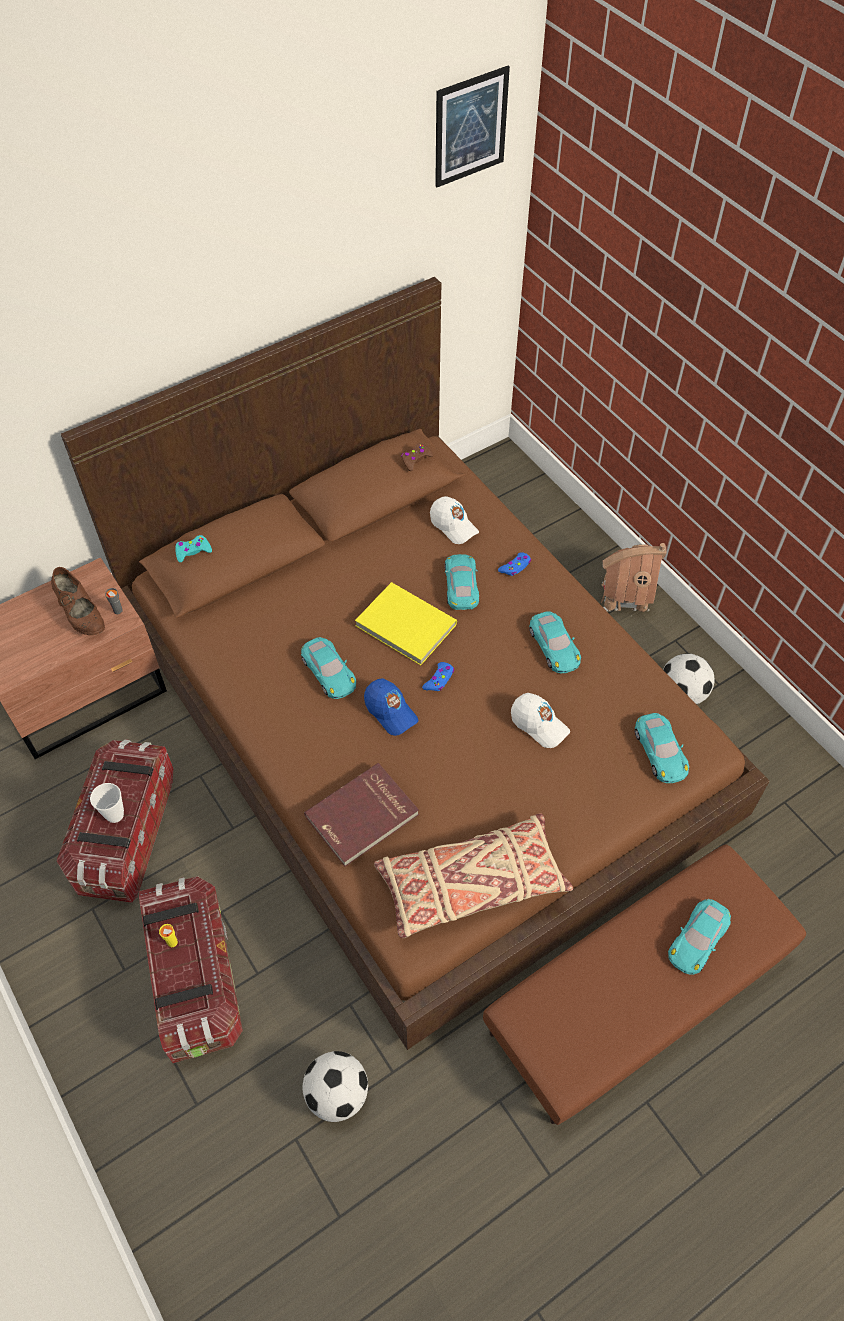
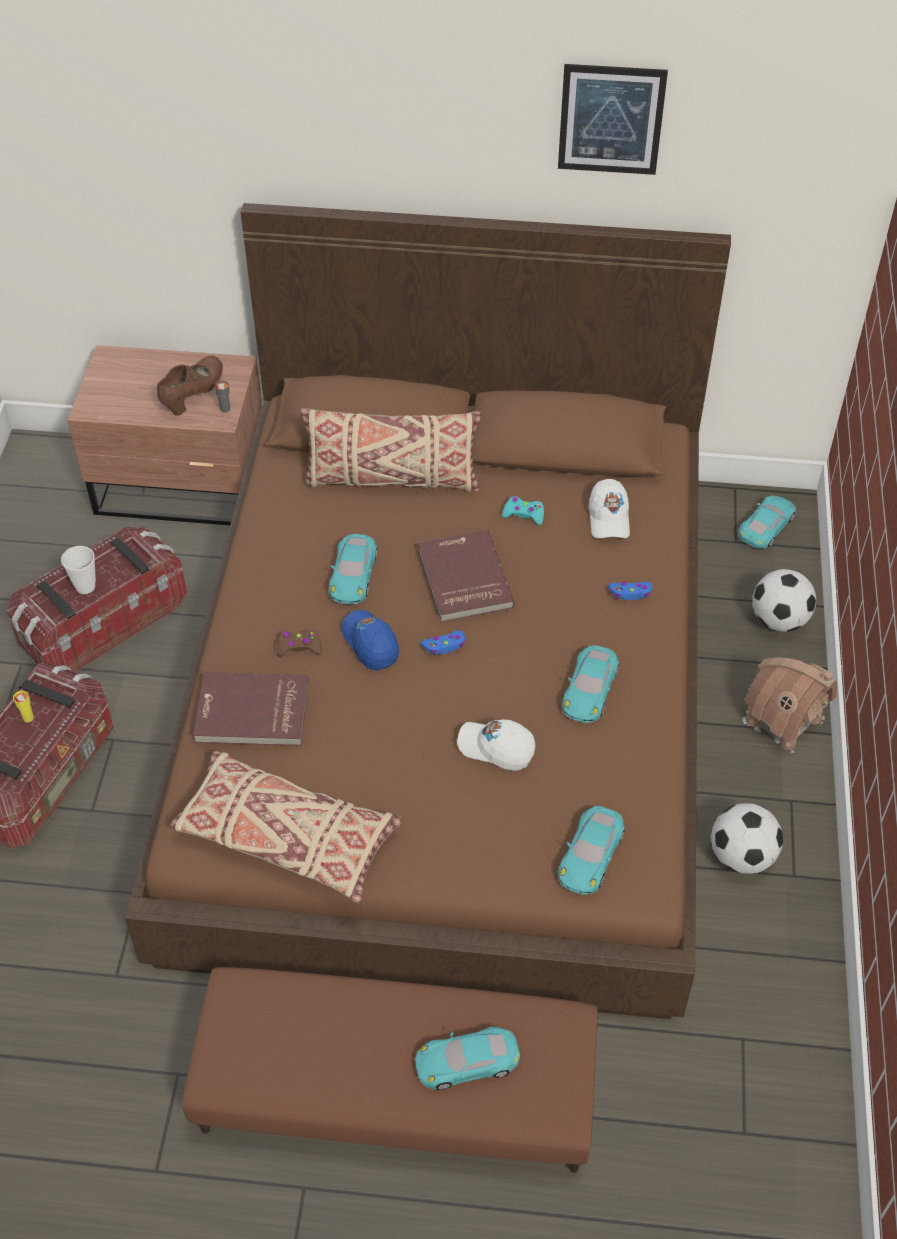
camera: 40 degrees right, 5 degrees down
brown shoe [51,567,105,635] -> brown shoe turned 150 degrees counterclockwise [157,355,223,416]
turquoise game controller [175,535,212,562] -> turquoise game controller moved to [502,496,544,525]
football [302,1051,368,1122] -> football moved to [753,569,816,632]
yellow book [355,582,457,665] -> red book [418,530,515,622]
blue cap [364,678,418,736] -> blue cap turned 150 degrees clockwise [341,610,399,671]
brown game controller [401,443,433,471] -> brown game controller moved to [277,630,322,657]
picture [435,66,510,187] -> picture moved to [558,64,668,175]
turquoise toy car [445,554,479,610] -> turquoise toy car moved to [739,495,796,549]
white cap [511,693,570,748] -> white cap turned 120 degrees clockwise [457,720,535,771]
none -> beige pillow [300,408,481,492]

